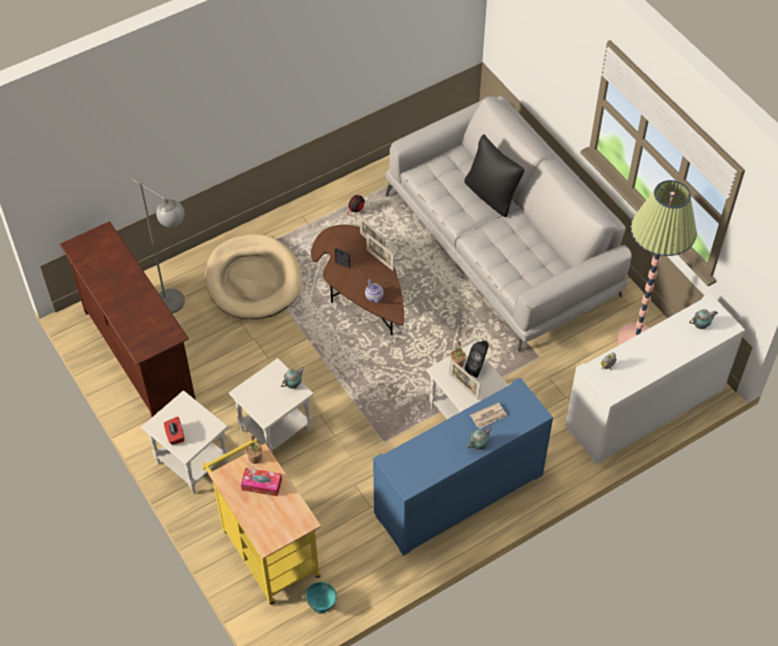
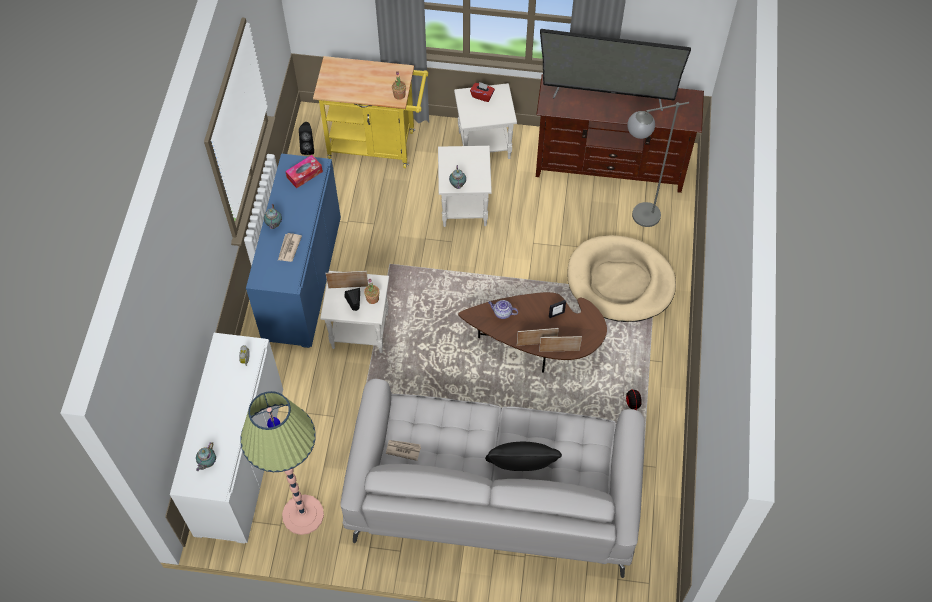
camera: 130 degrees right, 5 degrees up
tissue box [241,468,282,496] -> tissue box moved to [285,155,323,188]
turquoise bowl [306,582,337,614] -> black speaker [299,122,314,155]
none -> newspaper [386,440,421,461]
none -> television [540,29,691,111]

